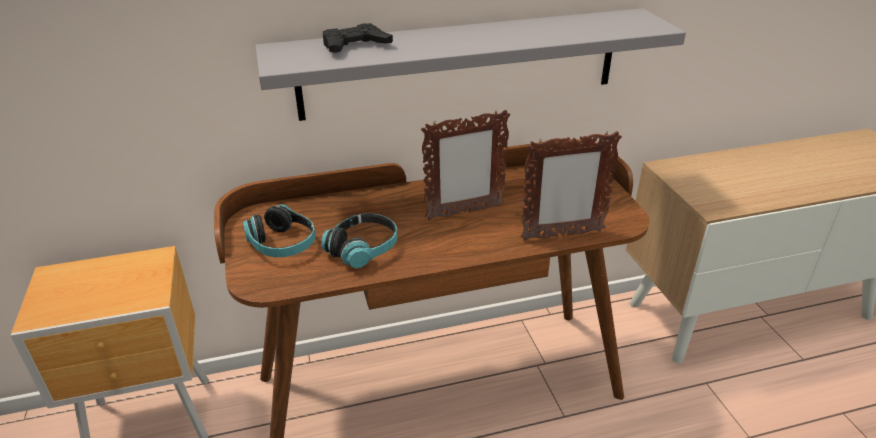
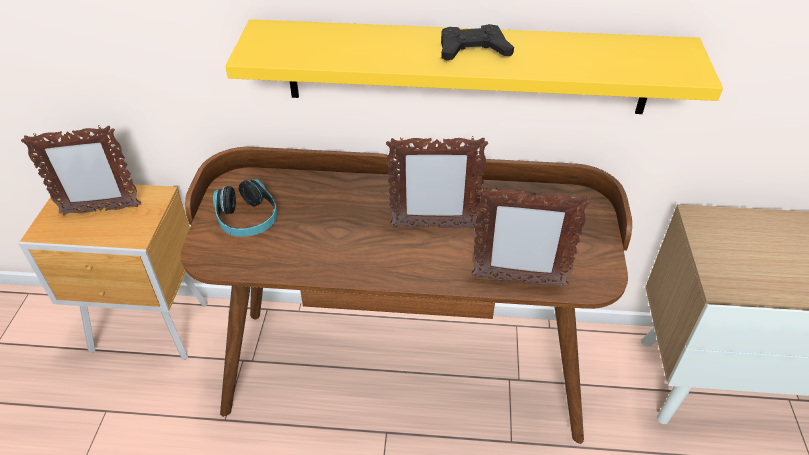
camera: 20 degrees right, 10 degrees up
grey shelf [255,8,686,121] -> yellow shelf [225,19,723,114]
headphones [321,213,397,268] -> none
black game controller [323,23,393,53] -> black game controller moved to [441,24,514,61]
none -> picture frame [21,126,141,215]

